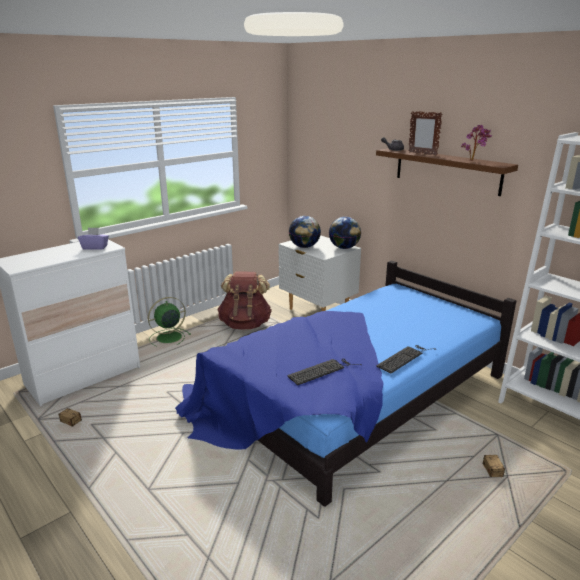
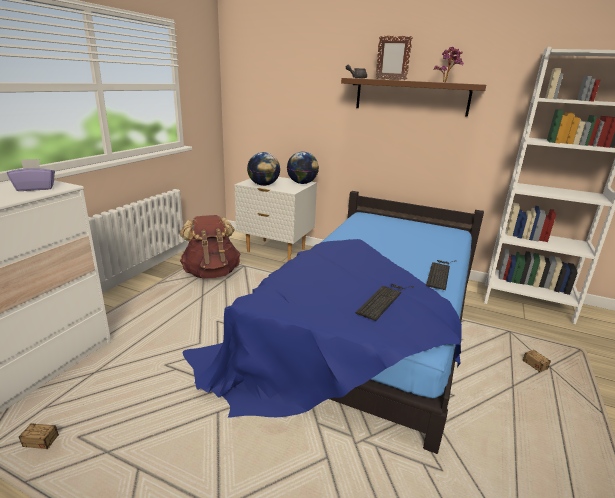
camera: 25 degrees left, 0 degrees up
green fan [148,297,191,347] -> none

